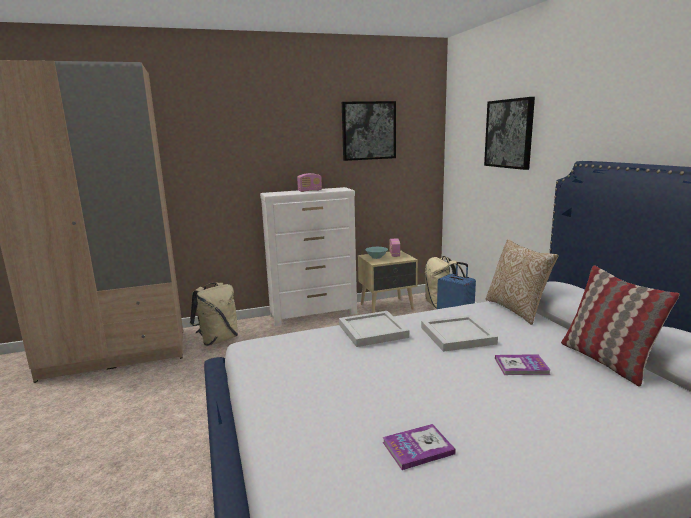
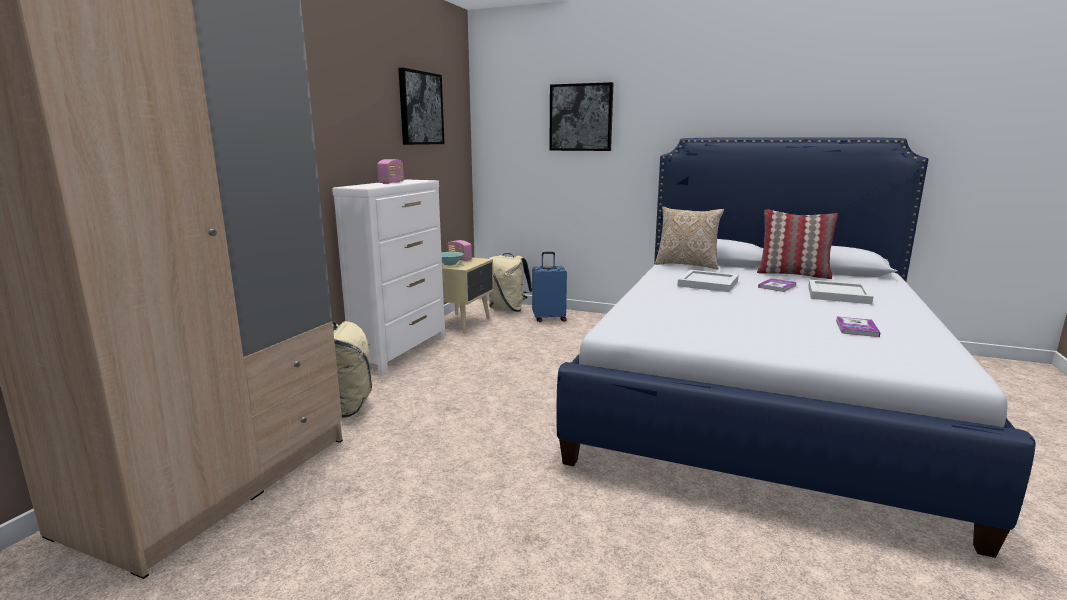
camera: 50 degrees left, 0 degrees up
white tray [339,311,409,347] -> white tray moved to [808,280,873,304]

